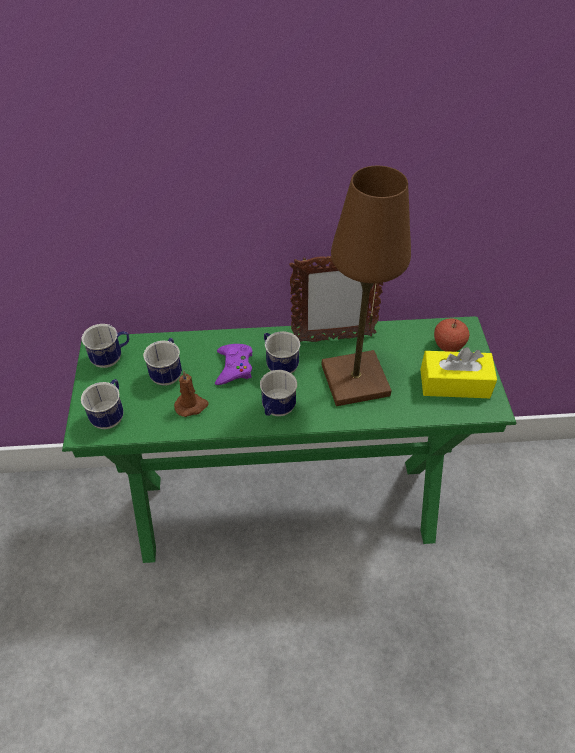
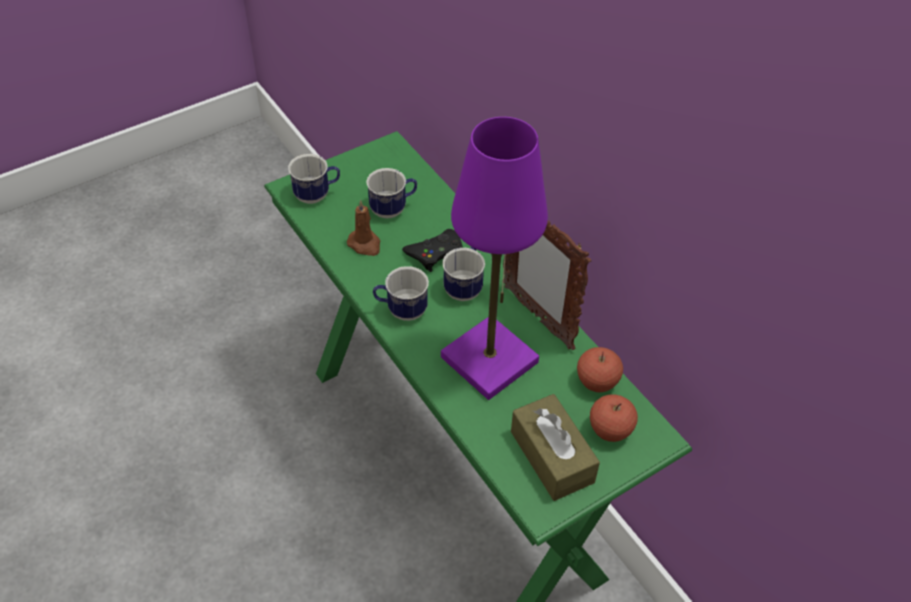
camera: 60 degrees right, 0 degrees up
mug [82,324,129,368] -> none
purple game controller [215,344,252,385] -> black game controller [402,229,463,272]
brown table lamp [322,166,411,406] -> purple table lamp [441,117,548,400]
yellow tissue box [420,347,497,398] -> brown tissue box [511,394,600,501]
none -> apple [577,347,623,392]

